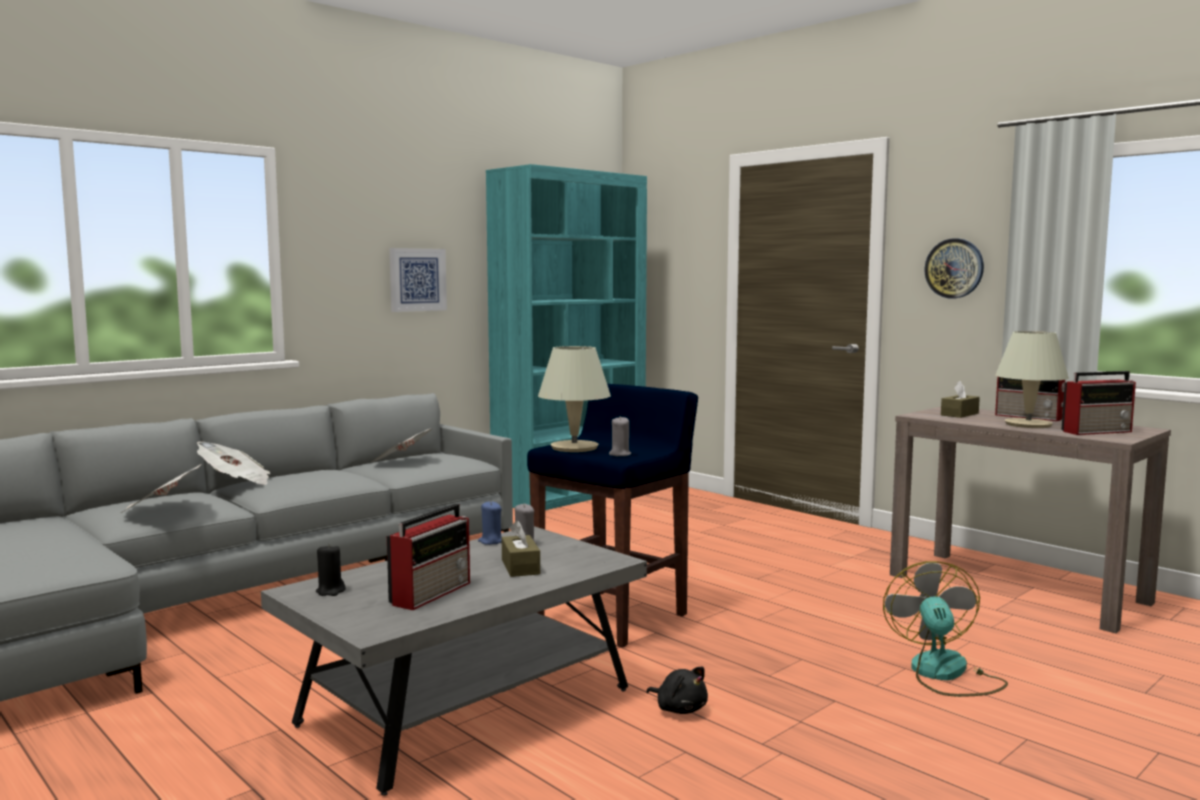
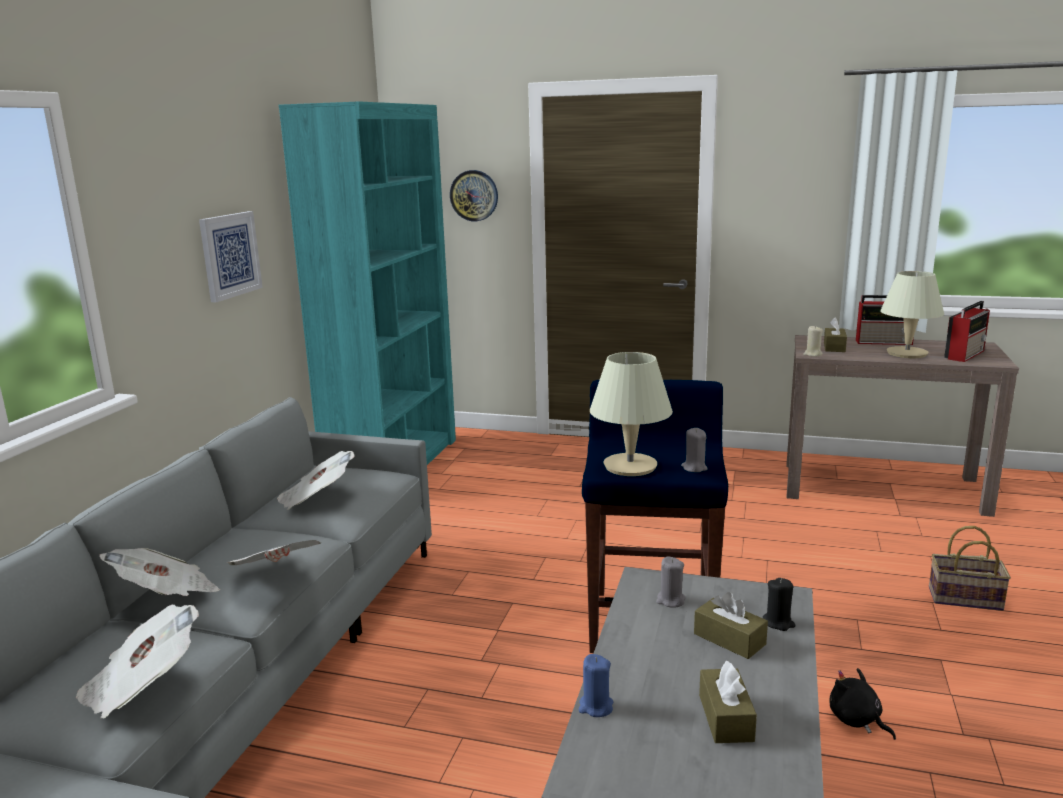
camera: 30 degrees left, 10 degrees up
black candle [316,543,346,596] -> black candle moved to [763,578,795,631]
radio [387,504,470,610] -> brown tissue box [699,661,757,743]
blue candle [478,501,502,545] -> blue candle moved to [579,654,613,717]
black plush toy [646,667,708,714] -> black plush toy turned 135 degrees counterclockwise [829,668,896,740]
fan [883,561,1008,697] -> basket [929,526,1011,611]
wall clock [924,238,984,298] -> wall clock moved to [450,170,498,221]
none -> newspaper [226,540,321,565]
none -> beige candle [803,325,823,357]

